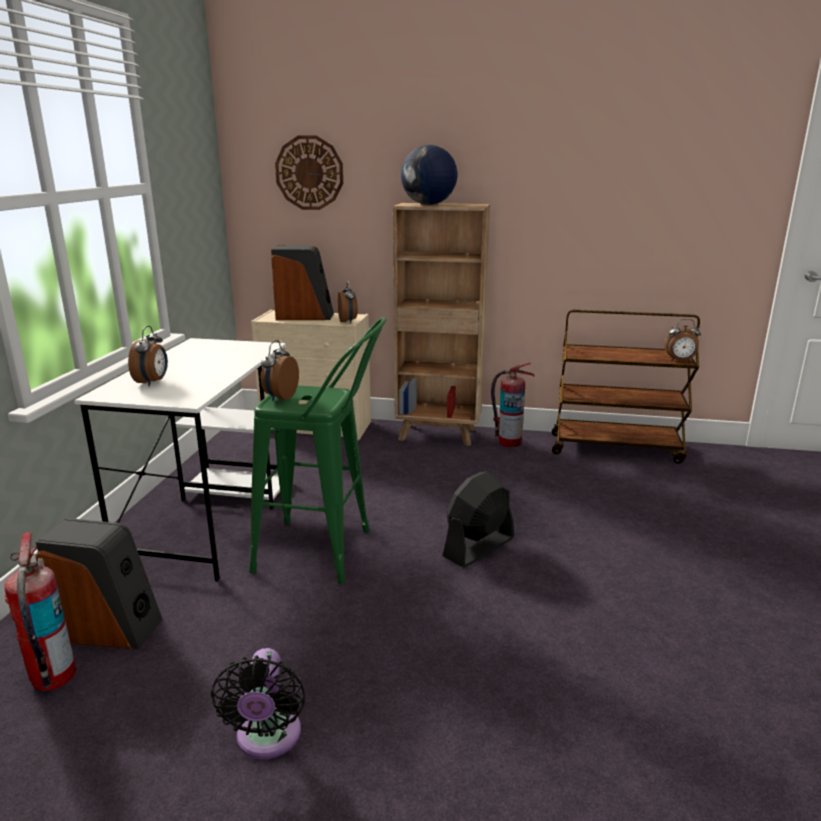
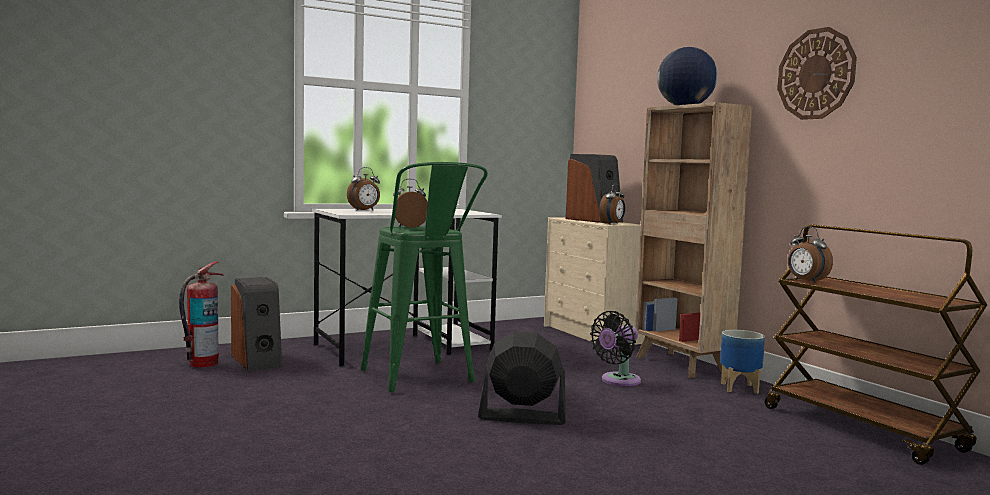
camera: 50 degrees right, 15 degrees down
black fan [211,648,305,759] -> black fan moved to [590,311,641,386]
wall clock [275,135,343,210] -> wall clock moved to [777,27,857,120]
fire extinguisher [491,363,534,448] -> planter [720,330,765,394]
alarm clock [664,319,701,362] -> alarm clock moved to [788,226,833,283]

